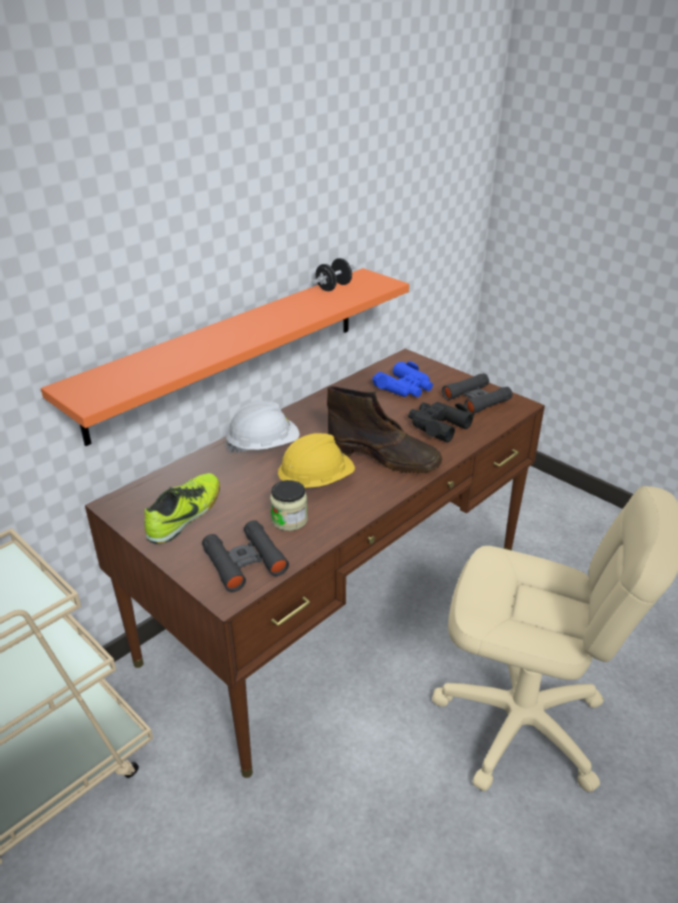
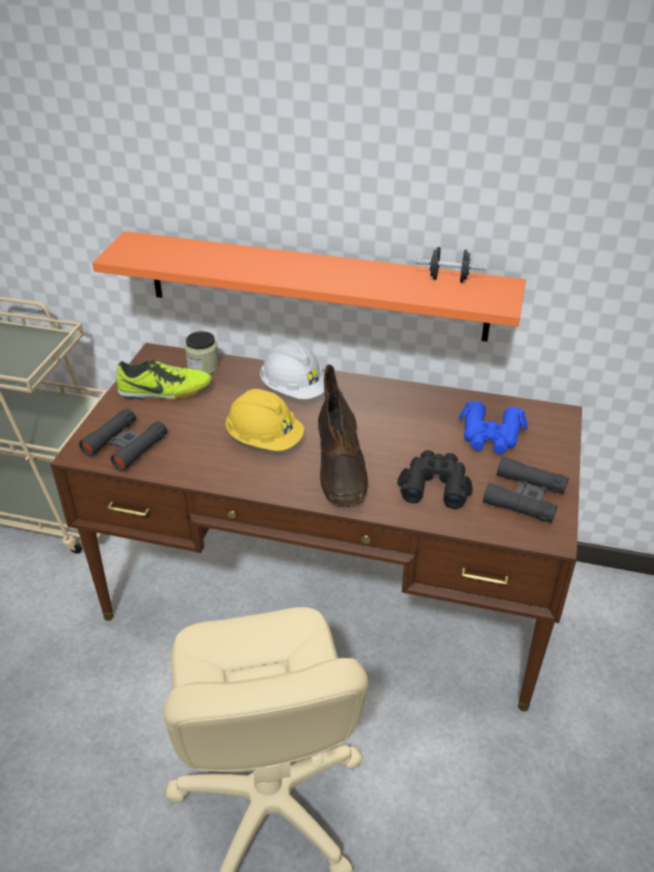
camera: 60 degrees right, 5 degrees up
jar [270,480,308,531] -> jar moved to [185,331,219,374]

